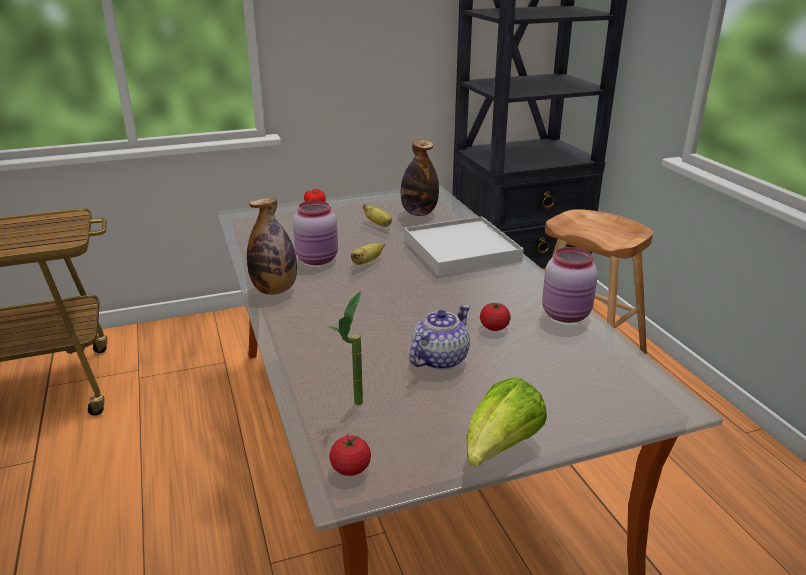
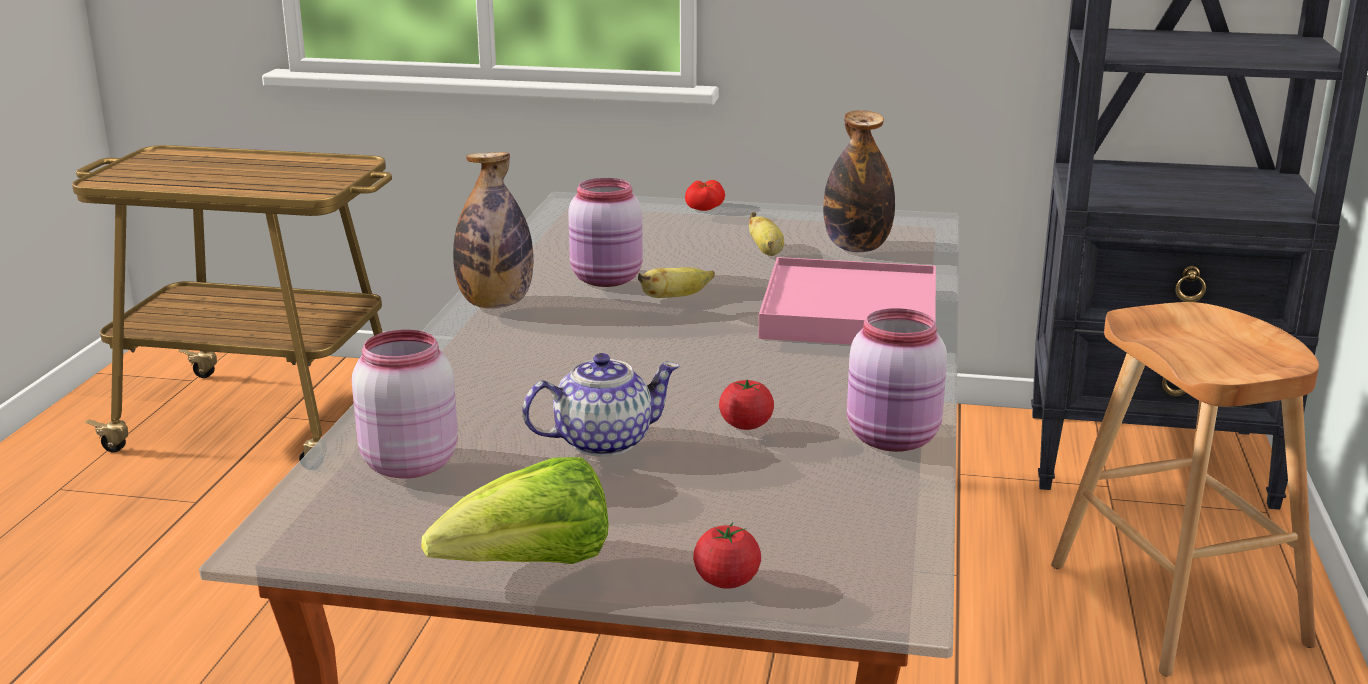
camera: 30 degrees right, 5 degrees down
potted plant [328,291,363,405] -> pink jar [352,330,458,478]
tomato [329,434,371,476] -> tomato moved to [693,522,761,589]
white tray [404,216,524,276] -> pink tray [758,257,936,345]

